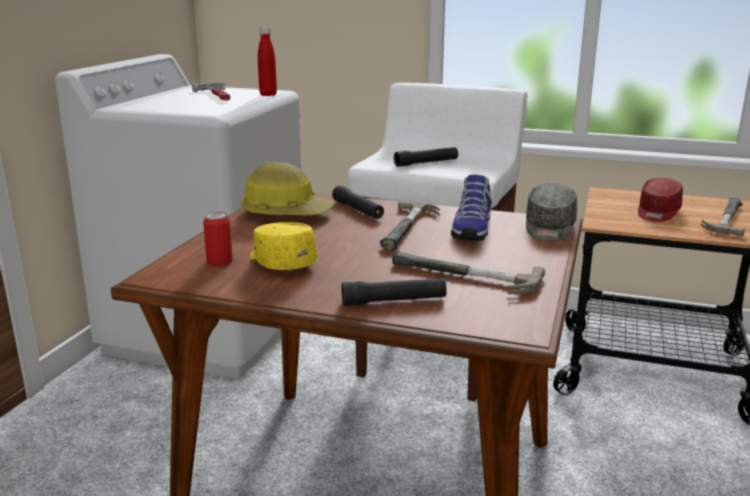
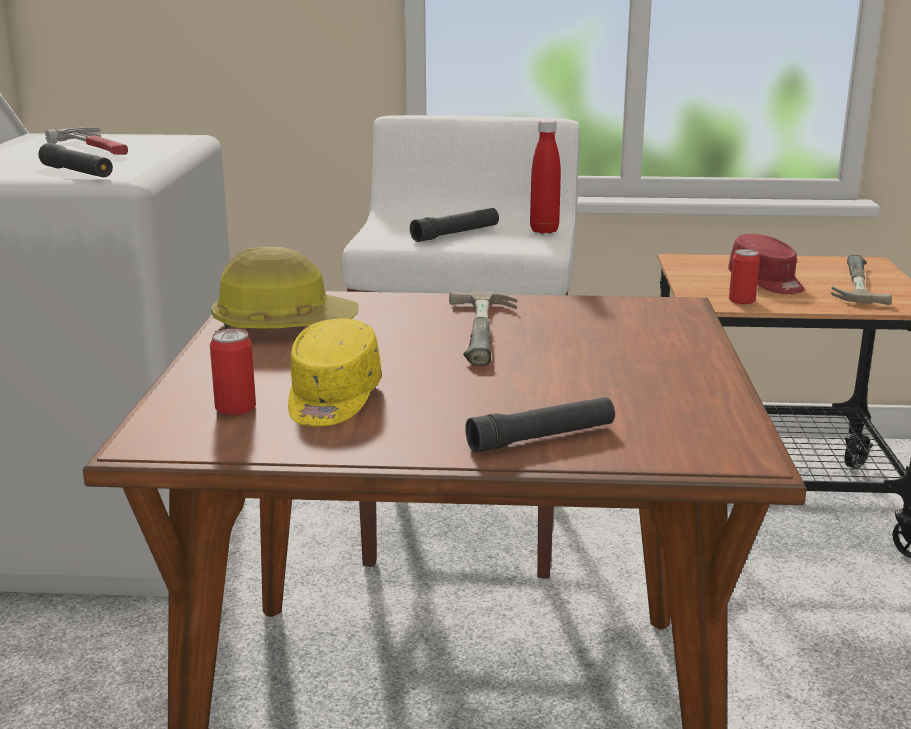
camera: 15 degrees left, 0 degrees up
yellow cap [250,222,317,270] -> yellow cap turned 120 degrees counterclockwise [288,319,381,426]
red bottle [258,27,277,96] -> red bottle moved to [530,120,561,234]
black flashlight [332,186,384,219] -> black flashlight moved to [38,143,113,177]
hammer [392,251,545,294] -> none
shoe [451,175,492,241] -> none
grey cap [526,183,577,241] -> none
red cap [638,178,683,222] -> red cap turned 45 degrees counterclockwise [728,234,804,294]
none -> can [729,249,760,304]

